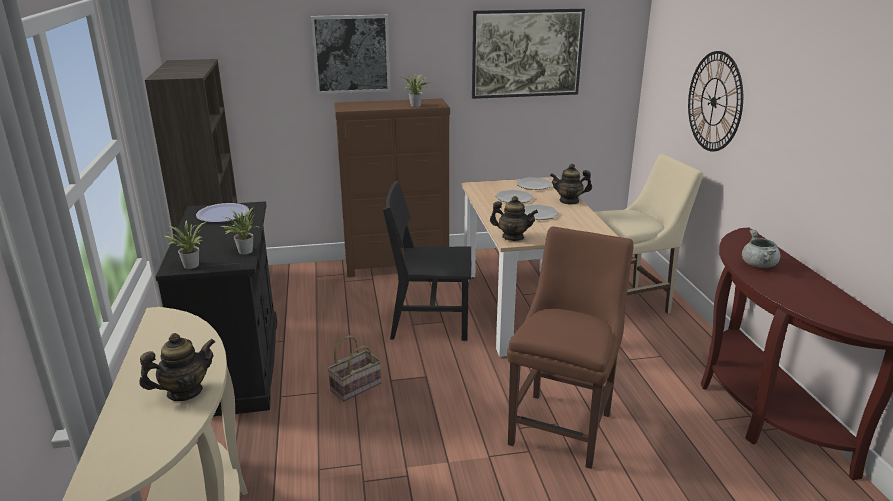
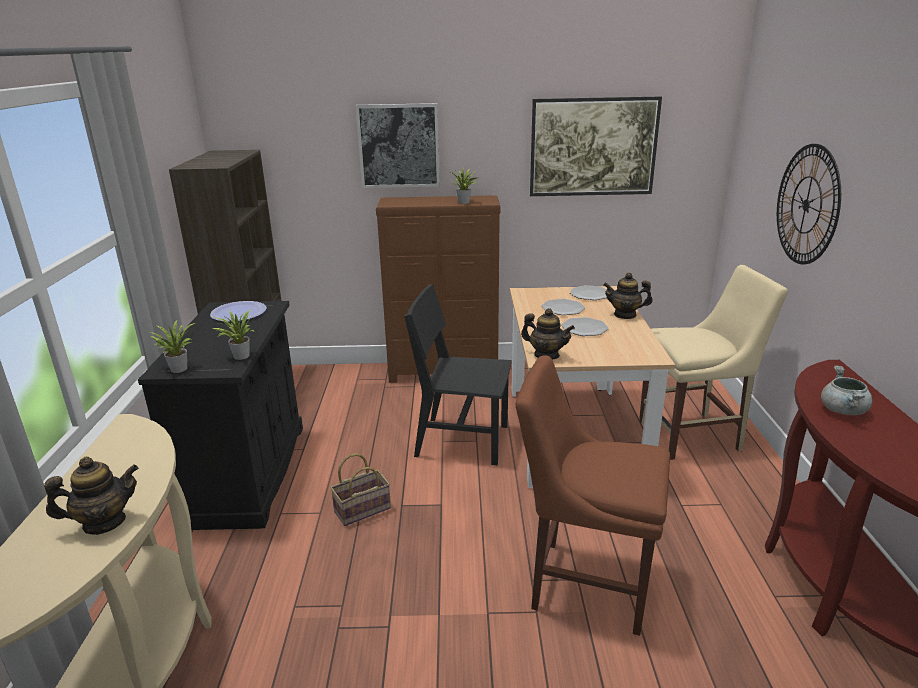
camera: 10 degrees right, 0 degrees up
brown chair [507,226,634,469] -> brown chair turned 105 degrees counterclockwise [516,355,670,636]

